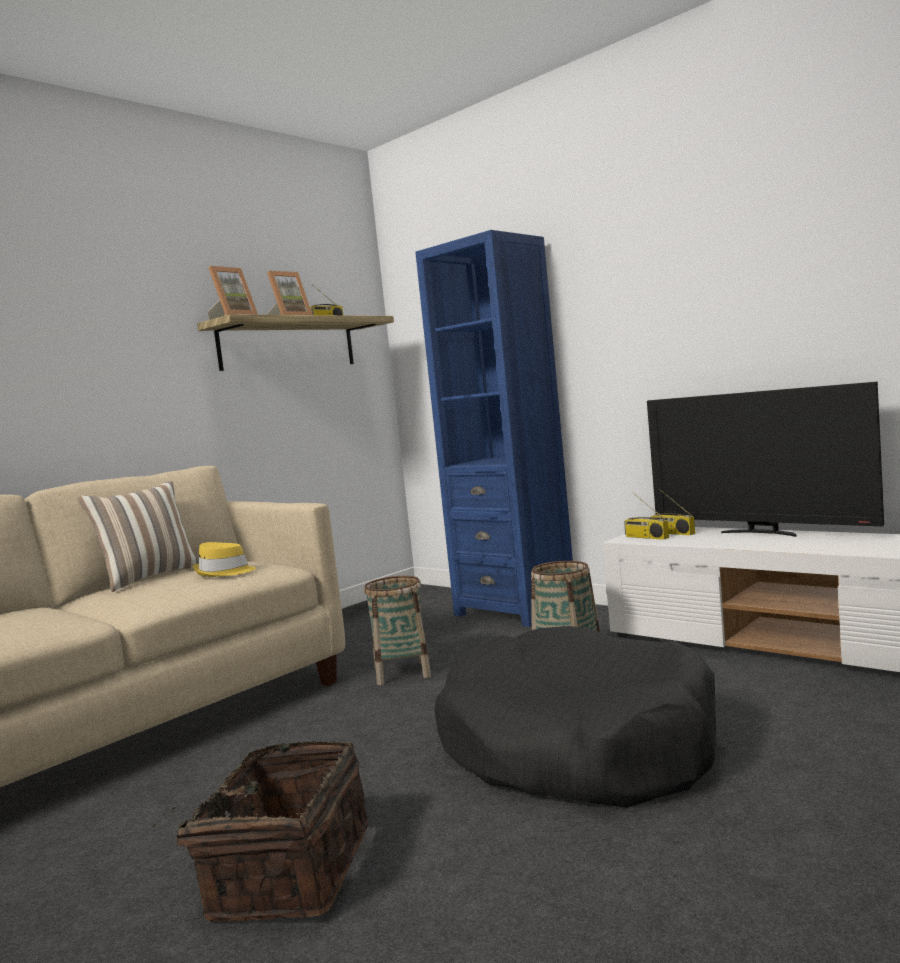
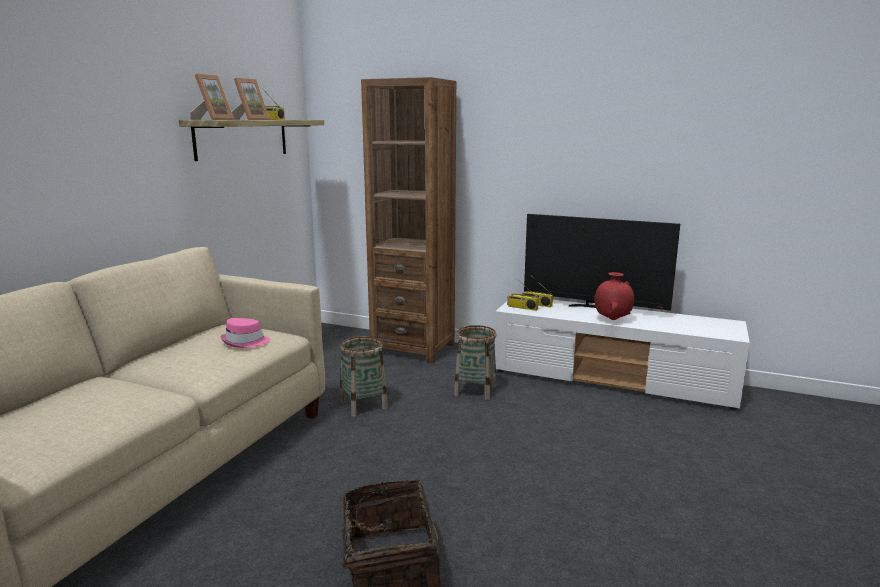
camera: 20 degrees left, 10 degrees up
pillow [77,481,199,592] -> none
yellow hat [192,542,256,577] -> pink hat [221,318,270,348]
blue bookcase [415,230,573,627] -> brown bookcase [361,77,456,364]
black dog bed [434,626,716,808] -> none
none -> red vase [594,272,634,320]

